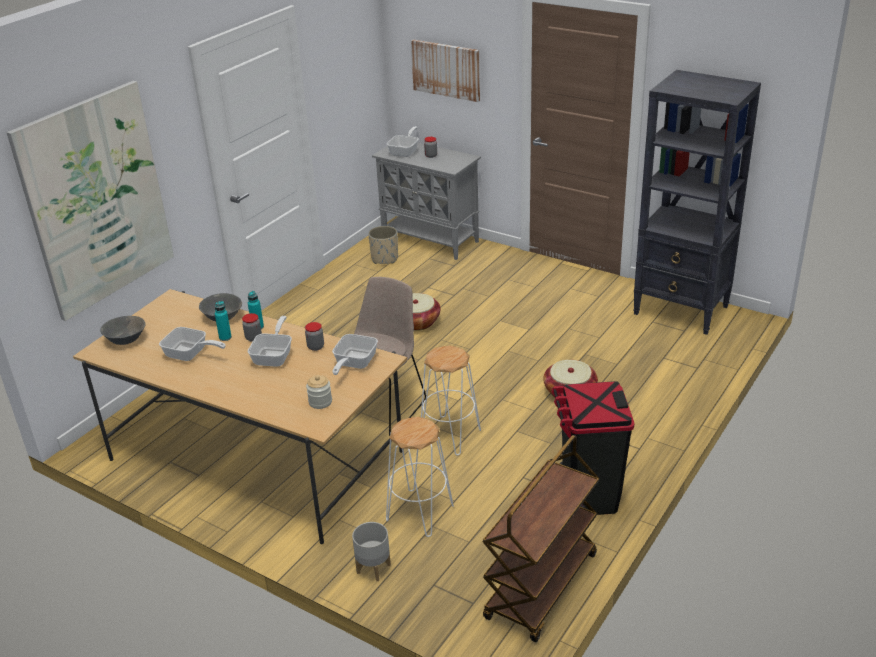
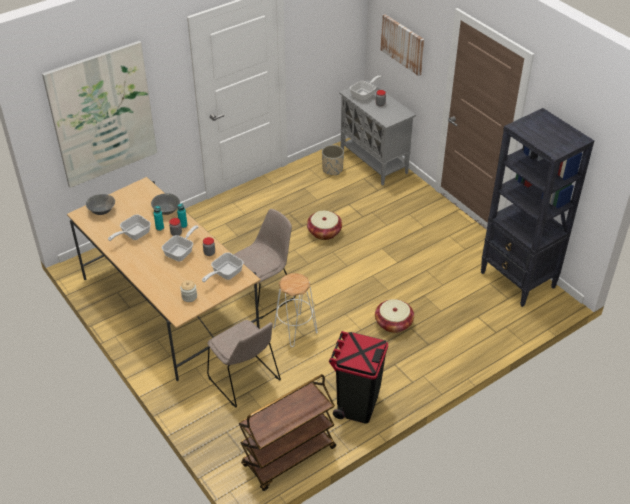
camera: 20 degrees right, 10 degrees up
frying pan [159,327,226,361] -> frying pan turned 90 degrees clockwise [108,214,151,241]
grey planter [352,522,391,581] -> none
white stool [386,417,454,537] -> beige chair [207,320,281,407]

